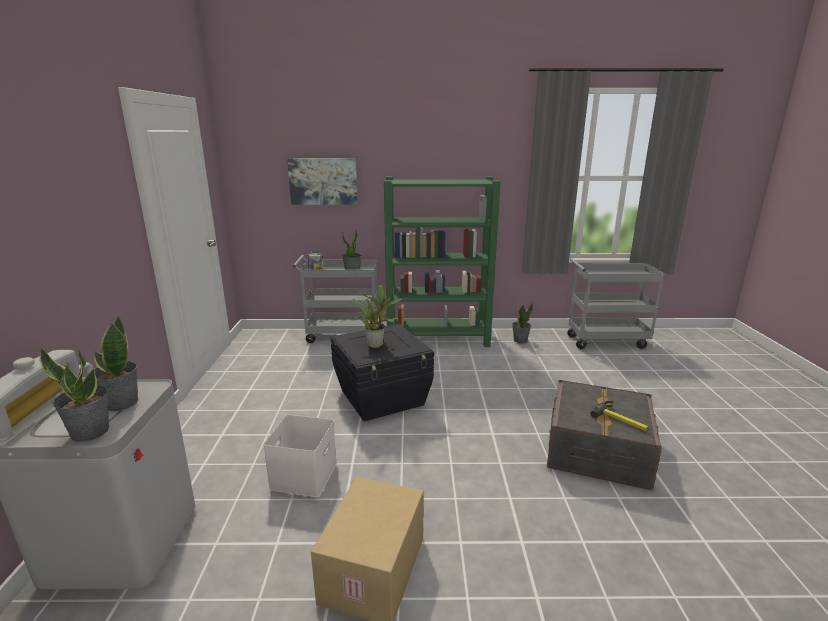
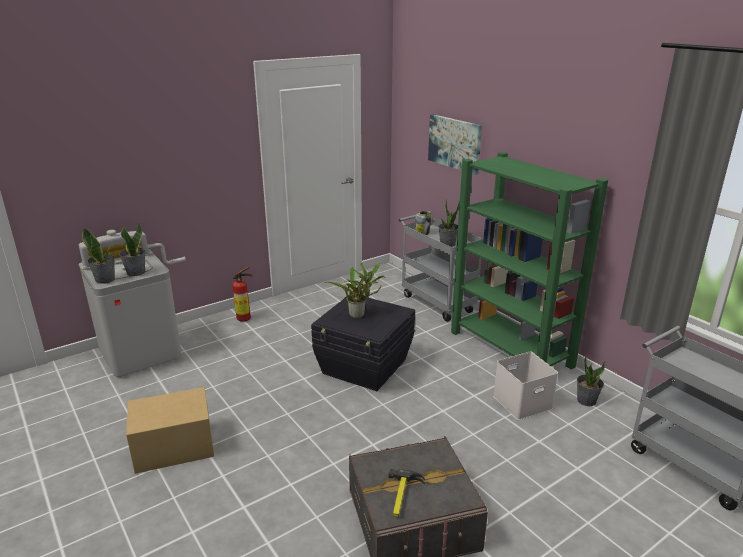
camera: 55 degrees right, 5 degrees up
white storage box [263,415,337,497] -> white storage box moved to [493,351,558,420]
none -> fire extinguisher [232,266,253,322]

